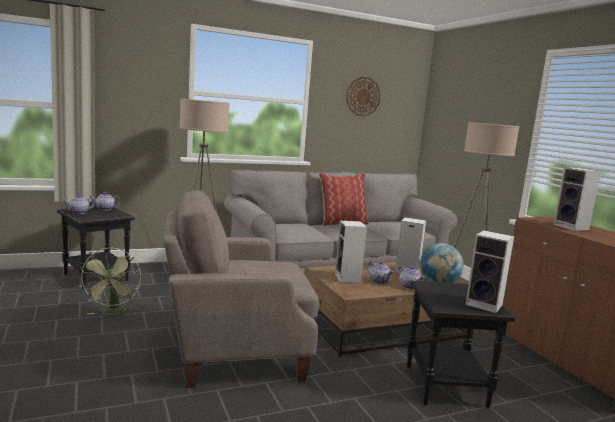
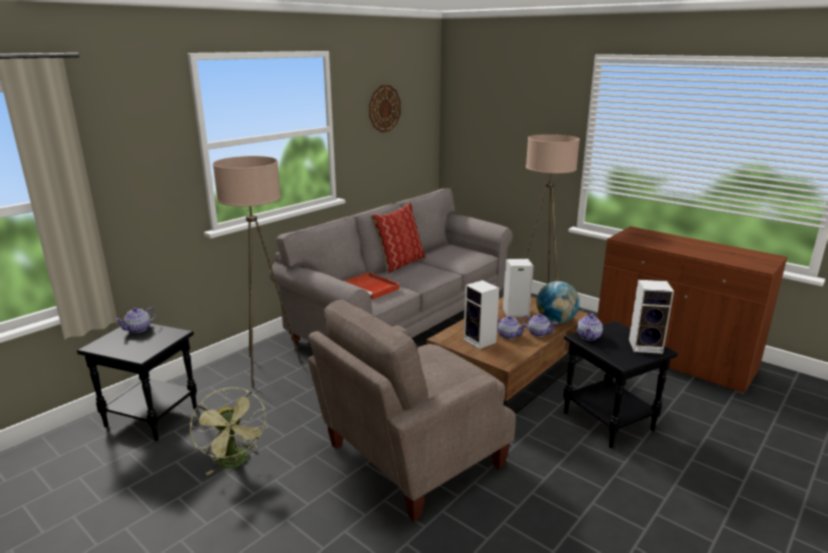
camera: 25 degrees left, 10 degrees up
teapot [62,195,95,214] -> teapot moved to [577,313,603,341]
speaker [553,167,601,231] -> none
none -> red tray [344,272,399,300]

